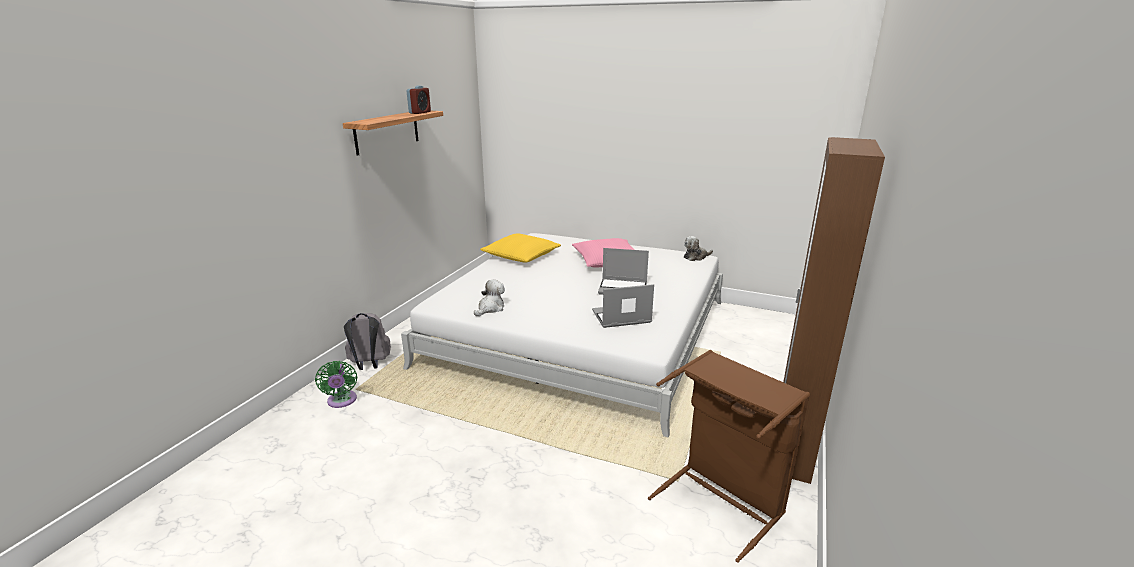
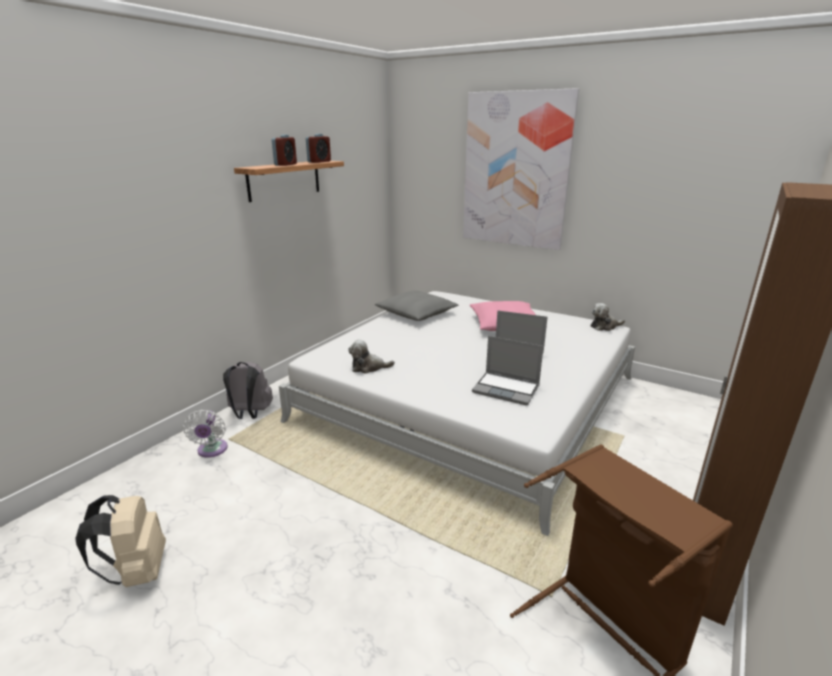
camera: 10 degrees right, 0 degrees up
green fan [315,361,357,408] -> white fan [183,410,228,458]
plush toy [474,280,505,316] -> plush toy turned 135 degrees counterclockwise [348,340,395,374]
yellow pillow [480,233,561,263] -> grey pillow [375,290,458,321]
laptop [592,284,654,328] -> laptop turned 150 degrees counterclockwise [472,336,544,405]
none -> beige backpack [75,495,166,587]
none -> alarm clock [272,134,297,166]
none -> picture [463,88,579,250]

